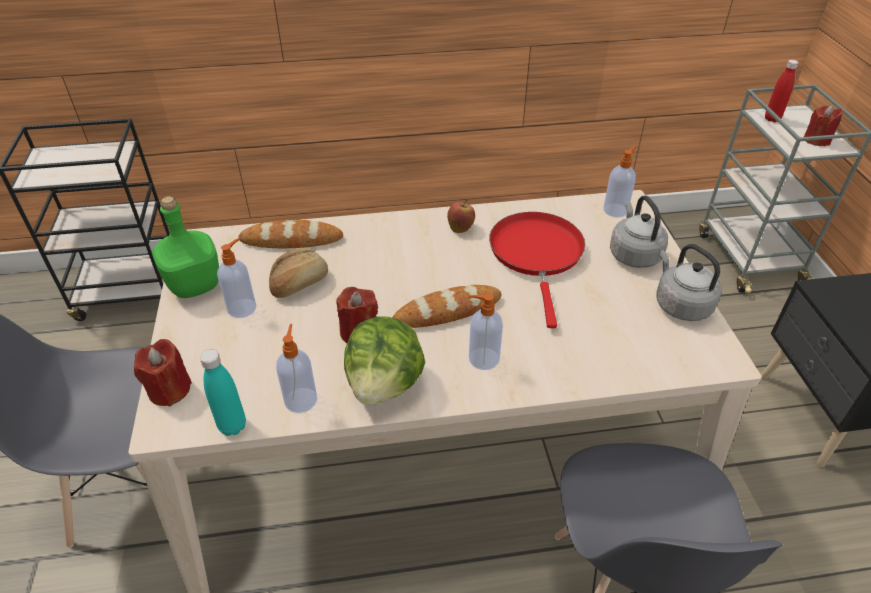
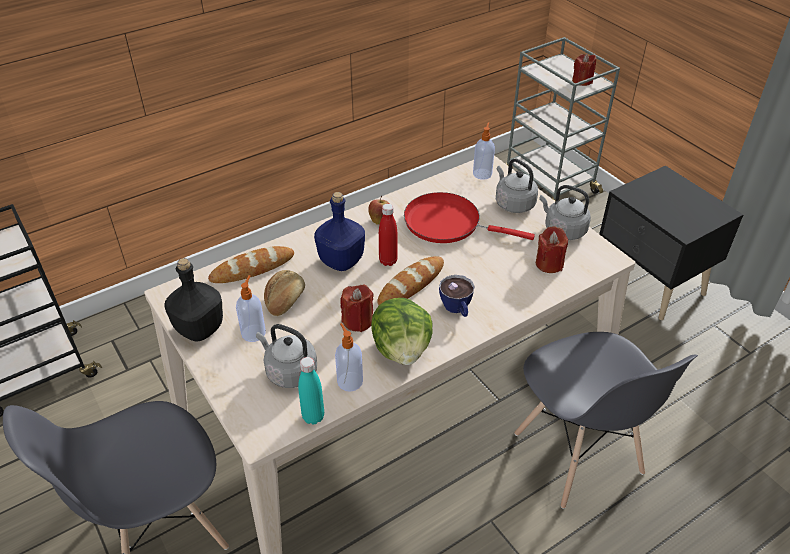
camera: 25 degrees left, 0 degrees up
red candle [134,339,192,407] -> red candle moved to [536,226,568,273]
green bottle [152,196,219,298] -> black bottle [164,258,223,342]
soap dispenser [469,294,503,370] -> cup [439,275,475,317]
red frying pan [489,212,585,328] -> red frying pan turned 45 degrees counterclockwise [404,192,535,243]
red bottle [765,60,799,122] -> red bottle moved to [379,204,398,266]
none -> grey kettle [256,324,317,388]
none -> blue bottle [314,192,365,271]

